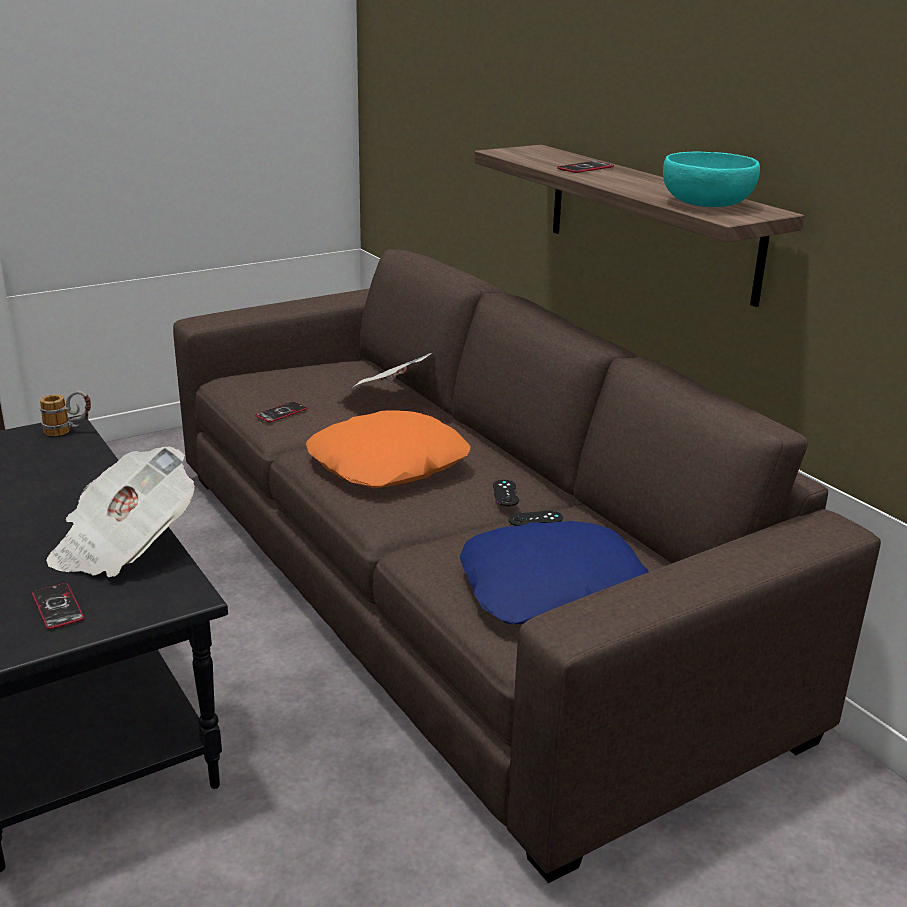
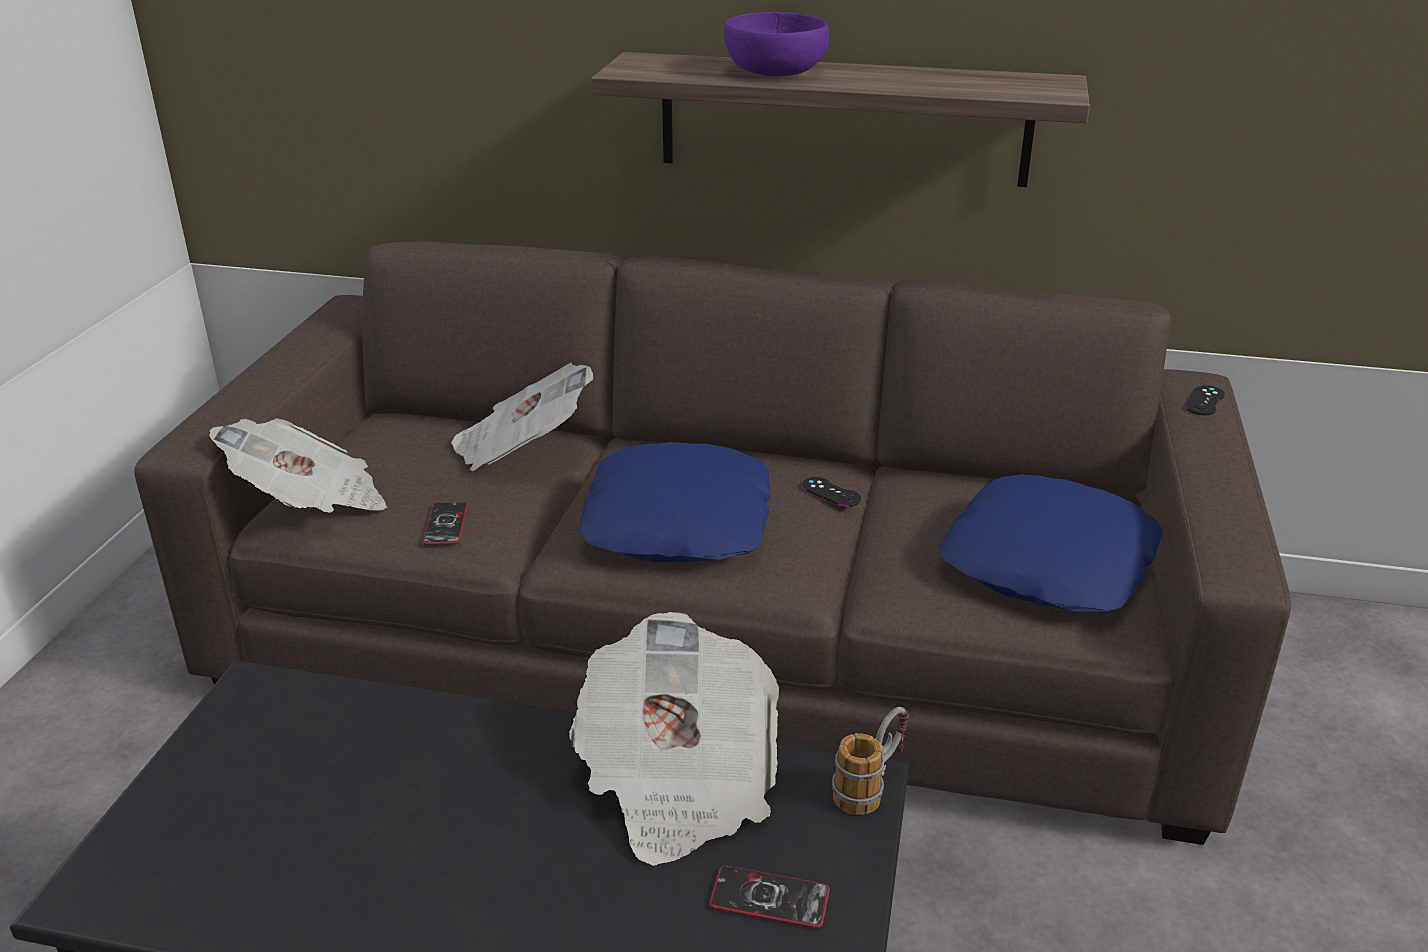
camera: 45 degrees left, 5 degrees up
mug [40,391,91,436] -> mug moved to [832,707,909,815]
orange pillow [306,410,471,489] -> blue pillow [578,442,771,563]
black game controller [509,511,563,526] -> black game controller moved to [1185,385,1225,415]
phone [557,161,614,173] -> purple bowl [724,12,829,76]
turquoise bowl [663,152,760,207] -> none
none -> newspaper [209,418,387,513]

